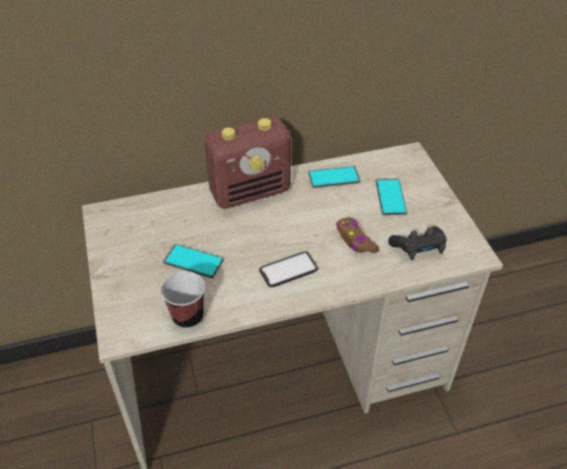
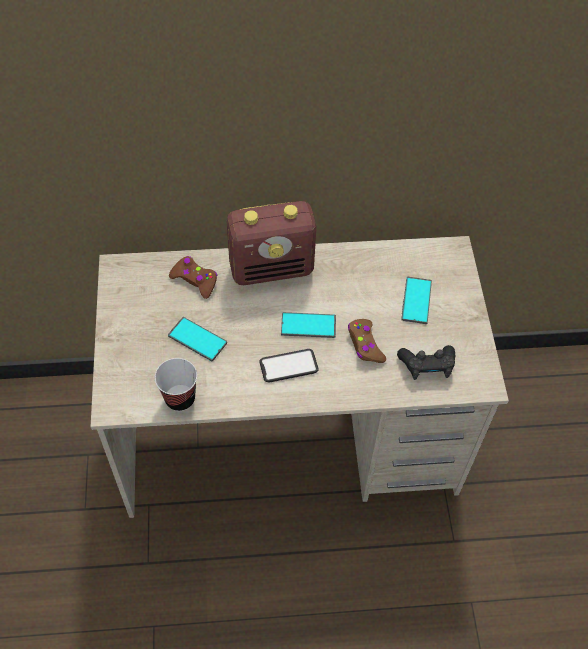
camera: 10 degrees right, 10 degrees up
phone [308,166,360,188] -> phone moved to [281,312,336,338]
none -> brown game controller [169,256,217,299]

